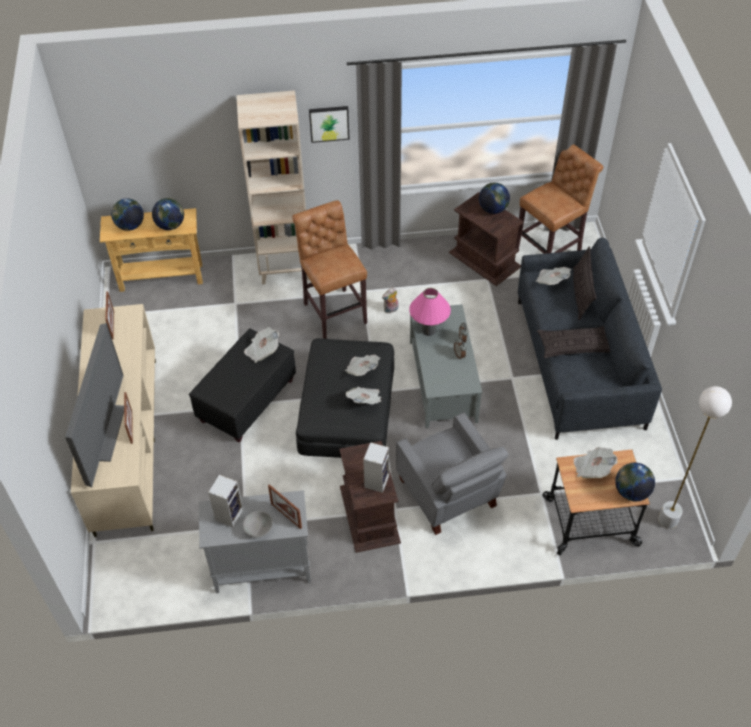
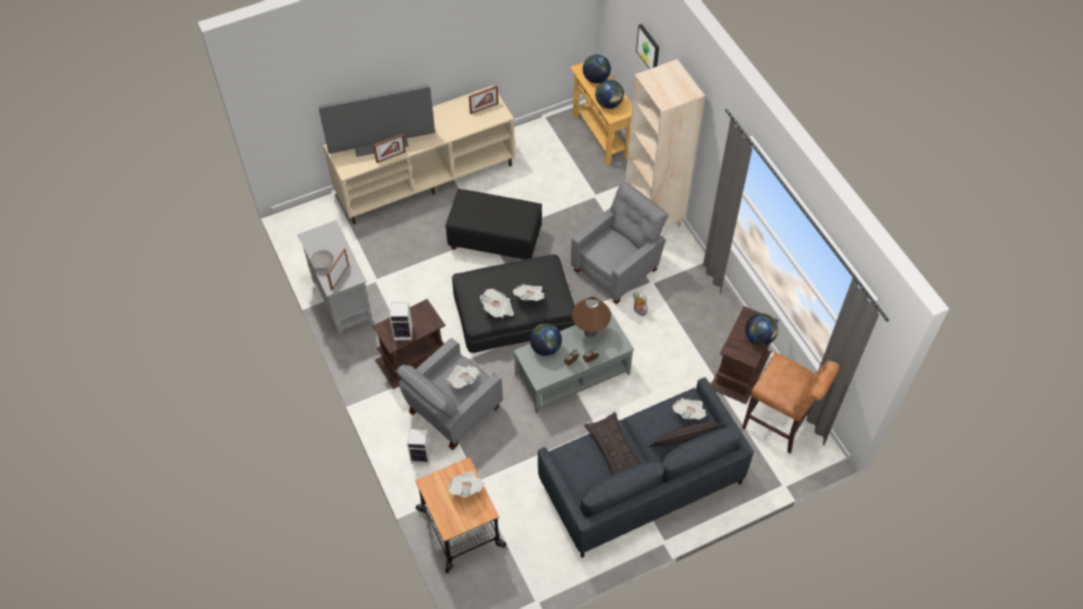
camera: 70 degrees right, 5 degrees up
speaker [208,475,243,527] -> speaker moved to [407,429,431,465]
newspaper [244,327,280,363] -> newspaper moved to [446,365,480,388]
brown stool [292,200,367,339] -> grey armchair [571,181,668,304]
picture [309,106,350,143] -> picture moved to [636,24,659,69]
pink table lamp [409,288,451,336] -> brown table lamp [572,297,611,337]
globe [615,463,655,501] -> globe moved to [530,324,562,356]
white floor lamp [658,386,732,529] -> none

